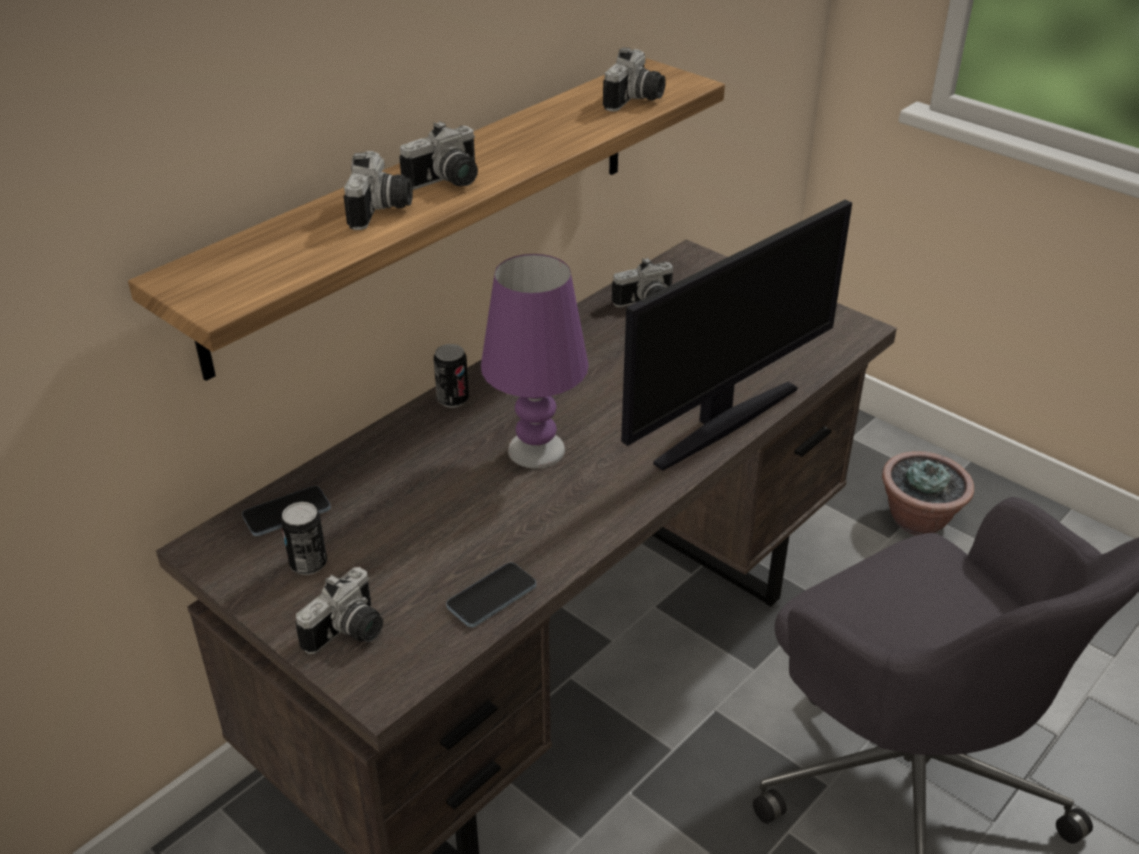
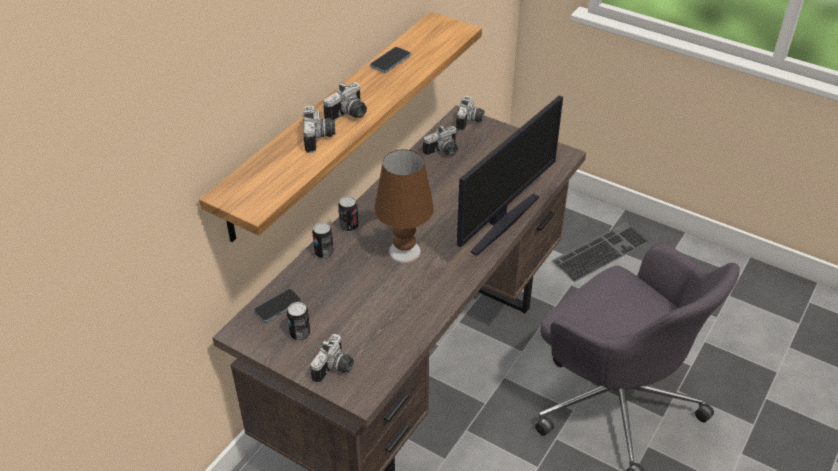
camera: 10 degrees left, 5 degrees up
phone [446,562,536,627] -> phone moved to [370,47,411,73]
purple table lamp [481,254,589,468] -> brown table lamp [374,149,434,263]
camera [603,47,666,112] -> camera moved to [456,96,484,131]
potted plant [882,451,974,535] -> keyboard [552,222,650,282]
none -> can [312,222,334,259]

